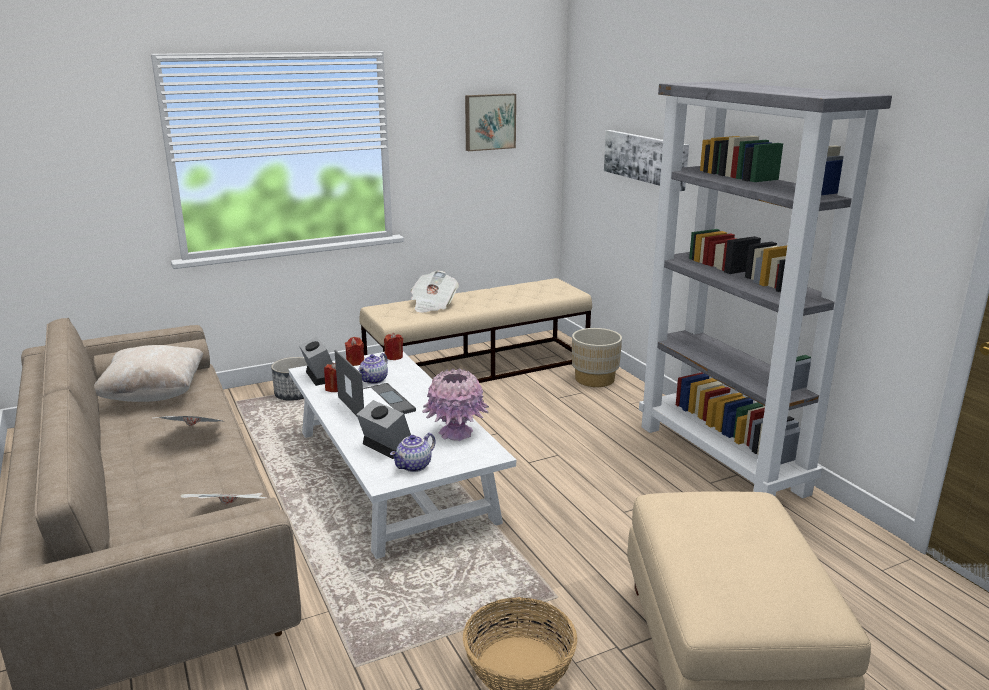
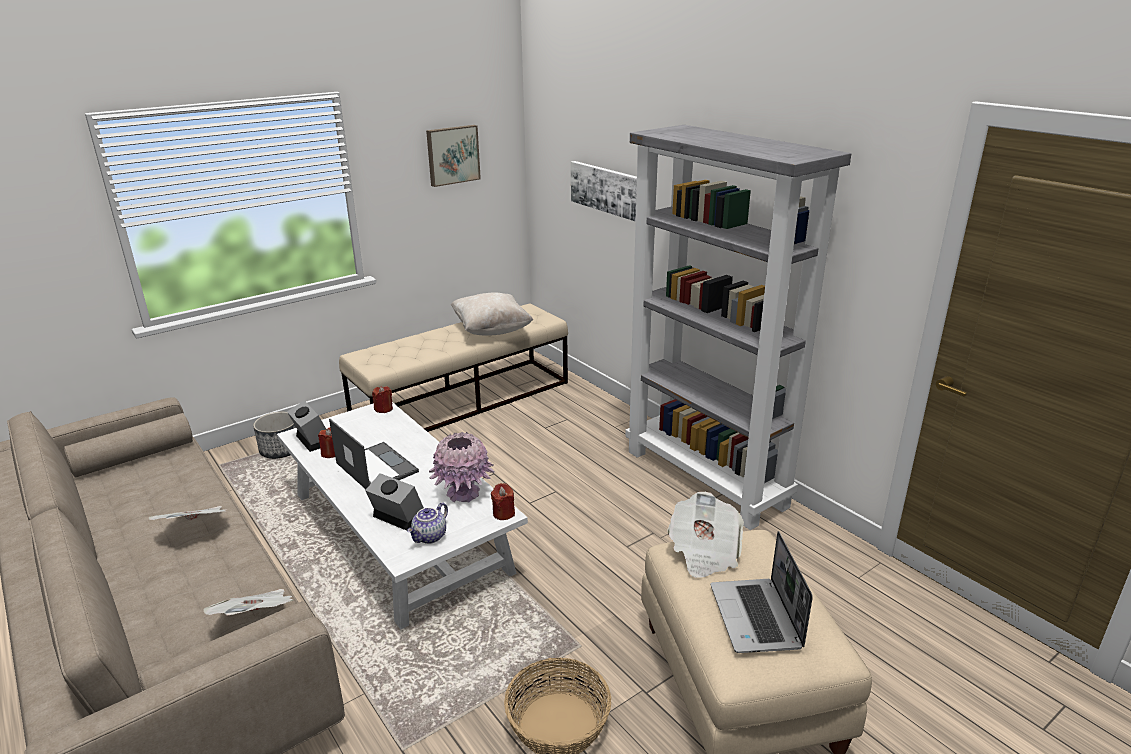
camera: 10 degrees left, 5 degrees up
beige pillow [94,345,204,402] -> beige pillow moved to [451,293,533,336]
red candle [345,337,364,366] -> red candle moved to [491,483,515,520]
teapot [358,353,388,384] -> none
newspaper [411,271,458,313] -> newspaper moved to [667,492,744,578]
beige planter [572,328,622,387] -> none
none -> laptop [711,531,813,653]

